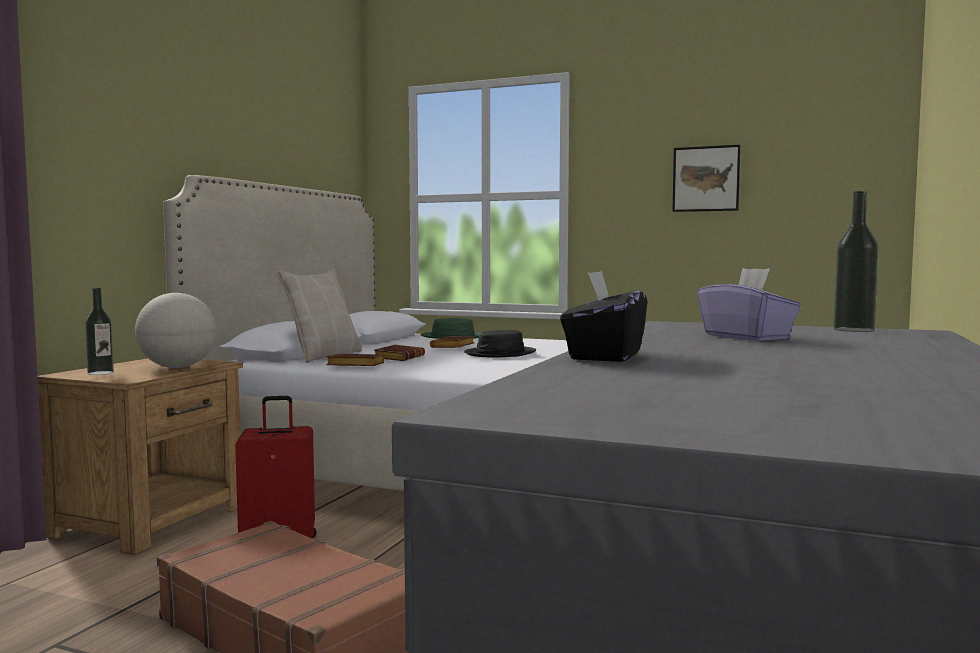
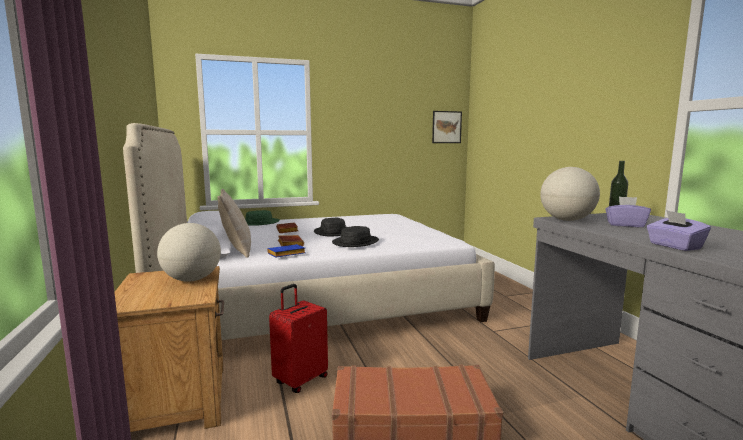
camera: 40 degrees left, 5 degrees up
bottle [85,288,114,375] -> none
brown book [326,354,384,366] -> blue book [267,244,305,258]
black tissue box [560,271,647,362] -> purple tissue box [647,211,711,251]
picture [672,145,740,212] -> picture moved to [432,111,462,143]
none -> black hat [332,226,379,247]
none -> globe [540,167,600,221]

